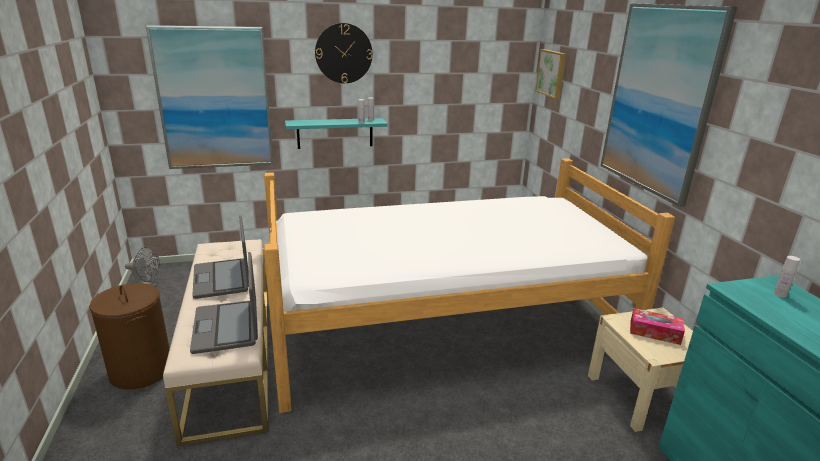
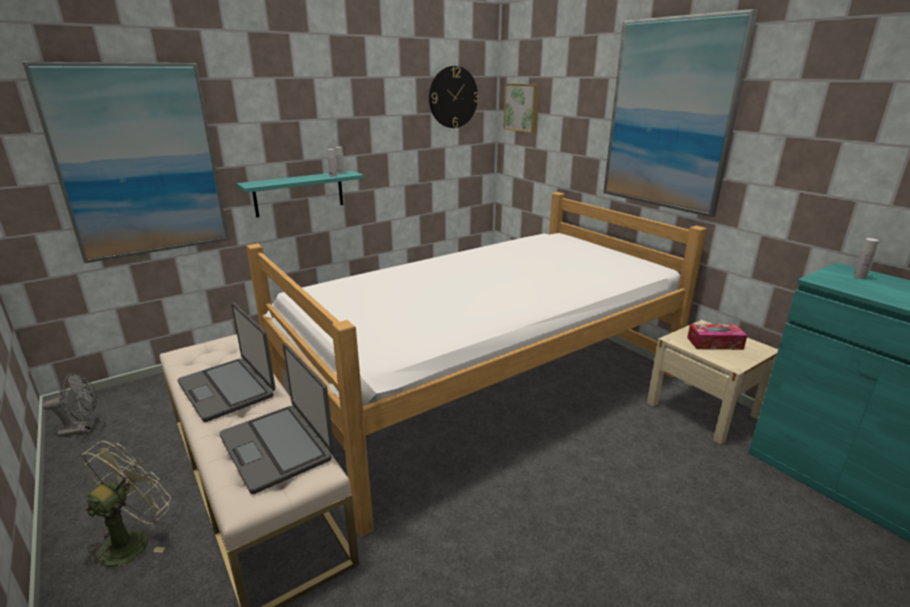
camera: 20 degrees left, 0 degrees up
brown laundry basket [89,283,170,389] -> green fan [80,441,171,572]
wall clock [315,23,373,83] -> wall clock moved to [429,66,479,128]

